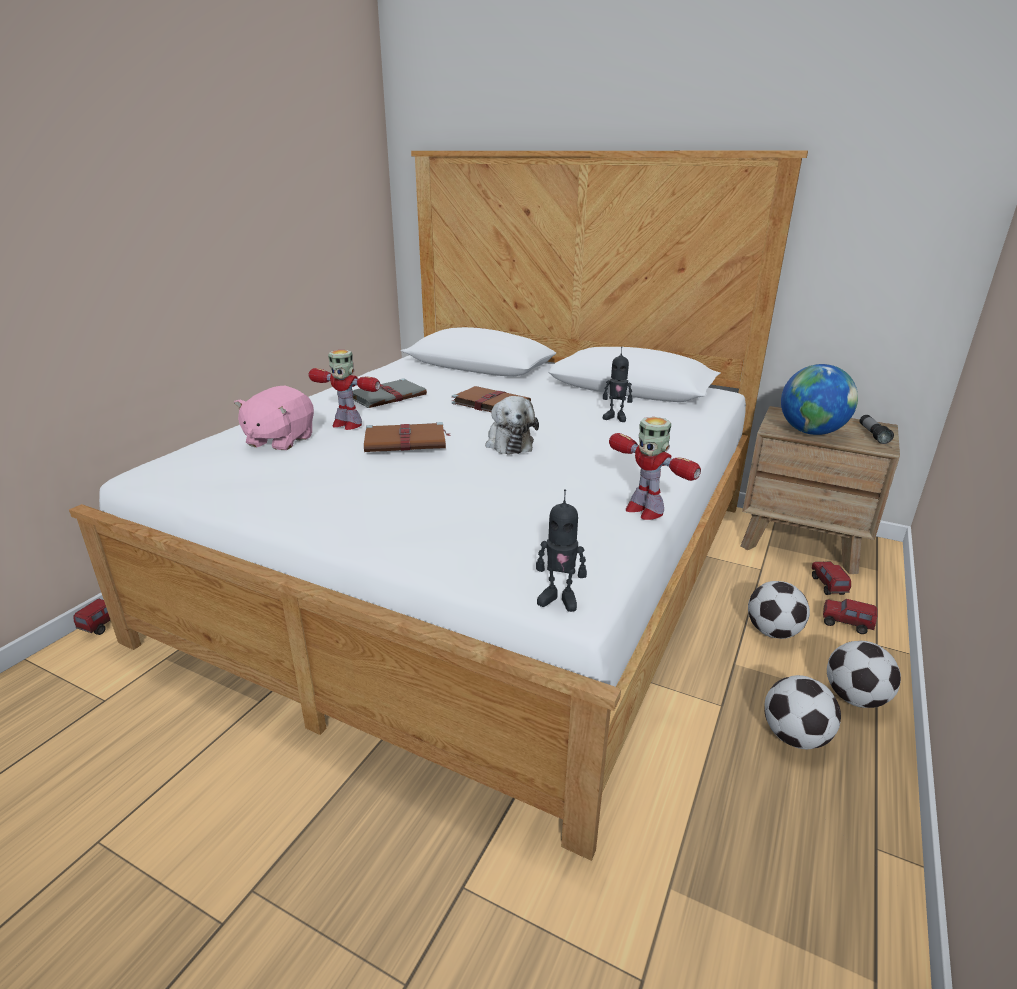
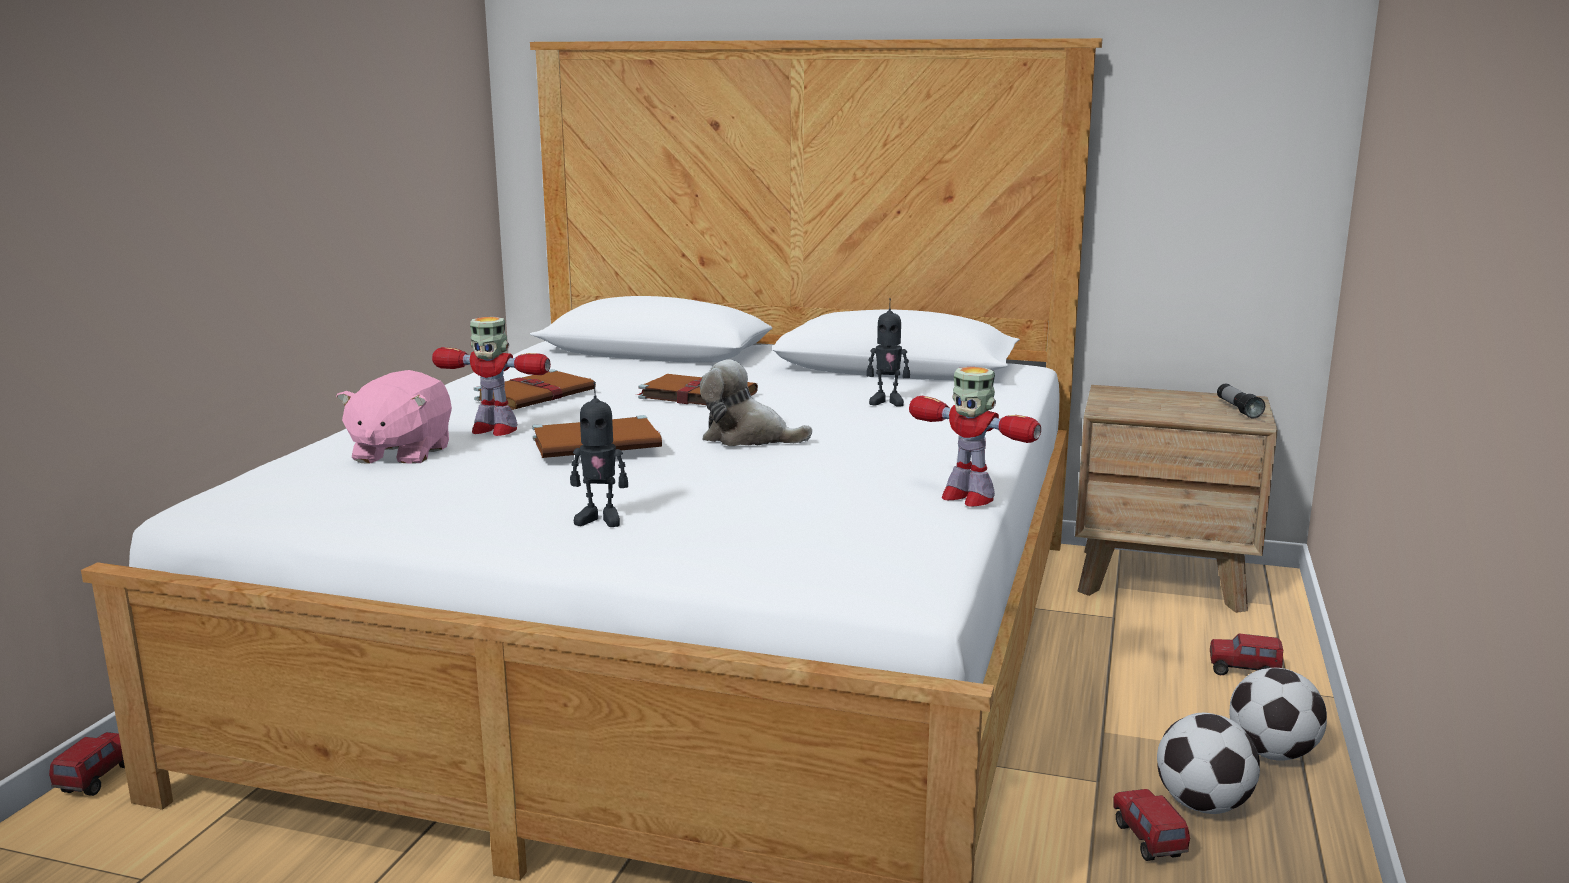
camera: 10 degrees left, 10 degrees down
grey book [352,378,427,408] -> brown book [474,369,596,410]
plush toy [485,396,539,455] -> plush toy turned 135 degrees clockwise [700,359,812,446]
toy robot [536,489,587,612] -> toy robot moved to [570,382,628,527]
football [748,581,810,639] -> none
globe [781,364,858,435] -> none
toy truck [812,562,851,595] -> toy truck moved to [1113,789,1190,861]

